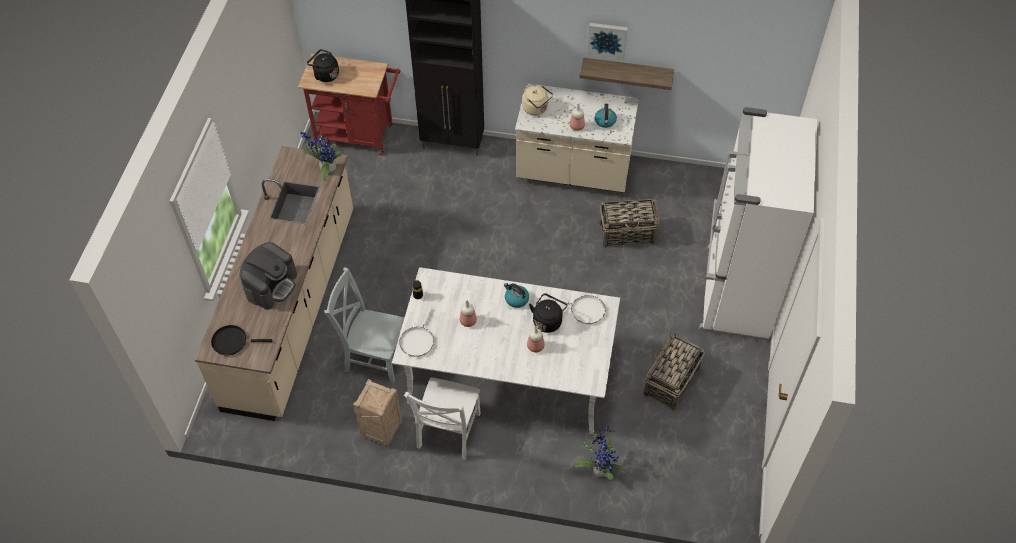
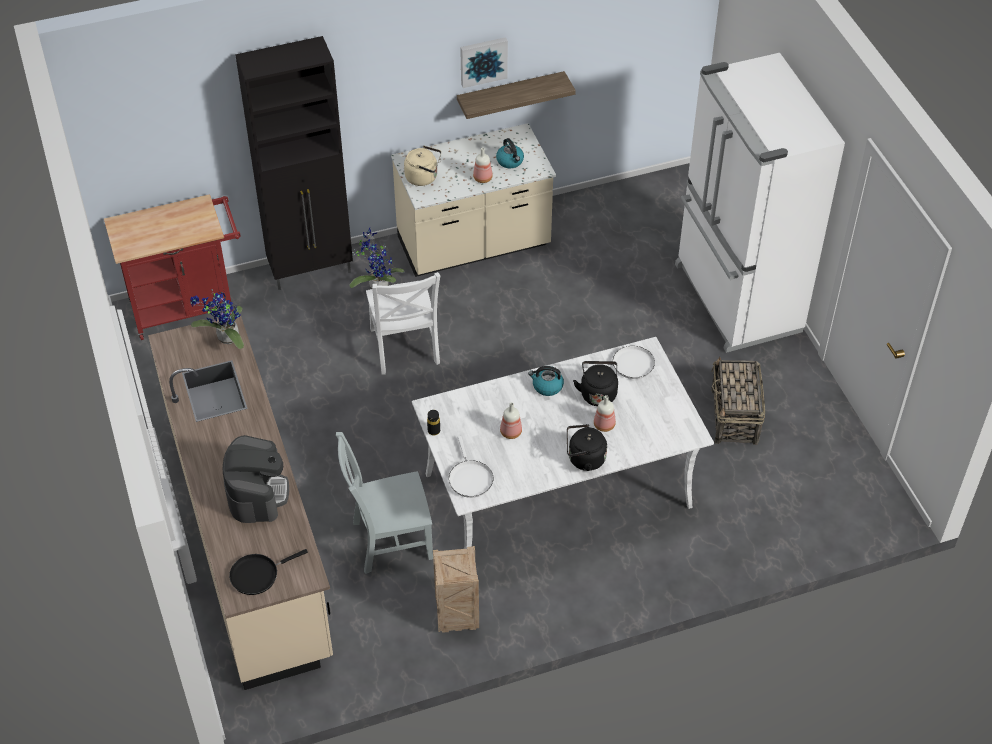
camera: 30 degrees left, 5 degrees down
black kettle [307,49,339,82] -> black kettle moved to [567,424,607,471]
white chair [404,377,481,460] -> white chair moved to [366,272,440,375]
potted plant [573,426,626,480] -> potted plant moved to [349,228,404,289]
basket [599,199,660,248] -> none

